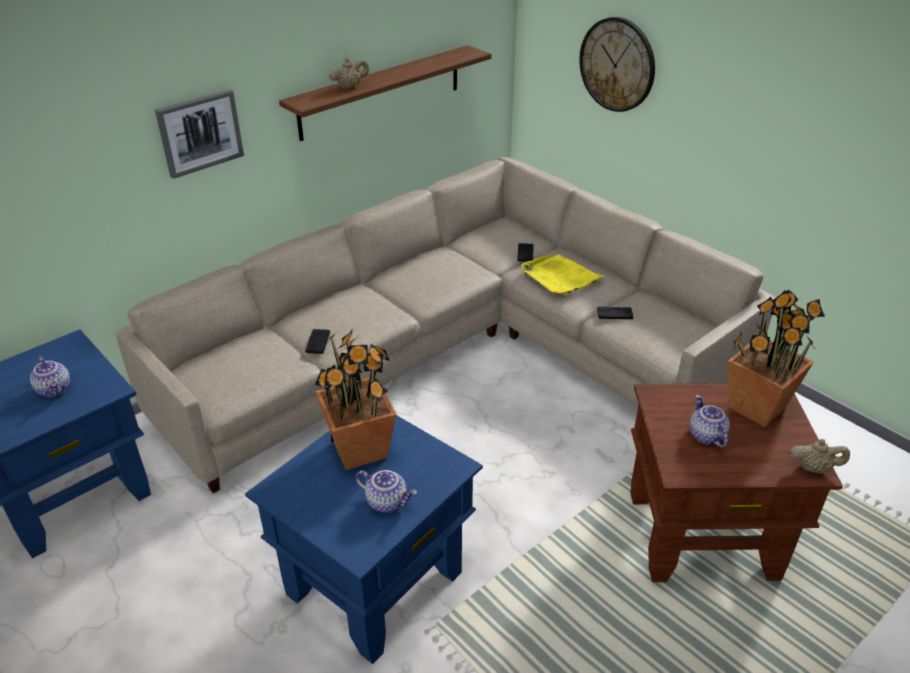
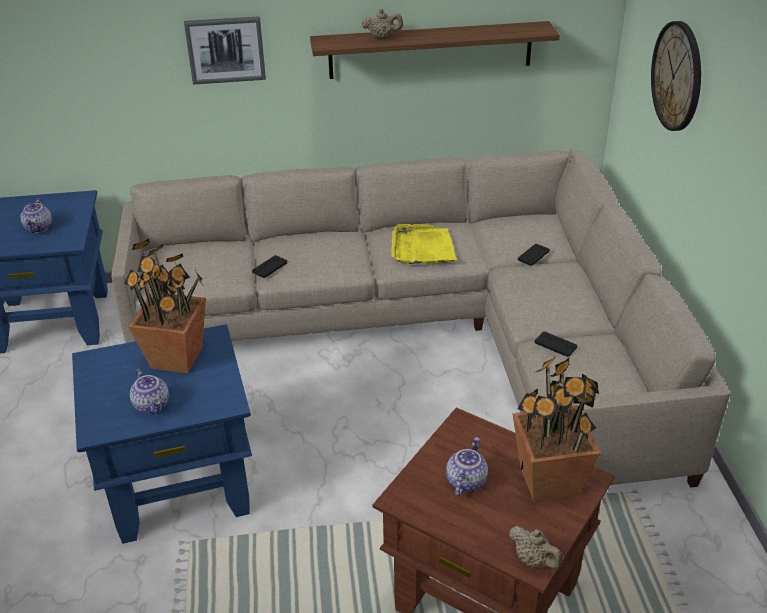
camera: 35 degrees right, 0 degrees up
yellow tray [520,255,604,295] -> yellow tray moved to [391,224,457,264]

